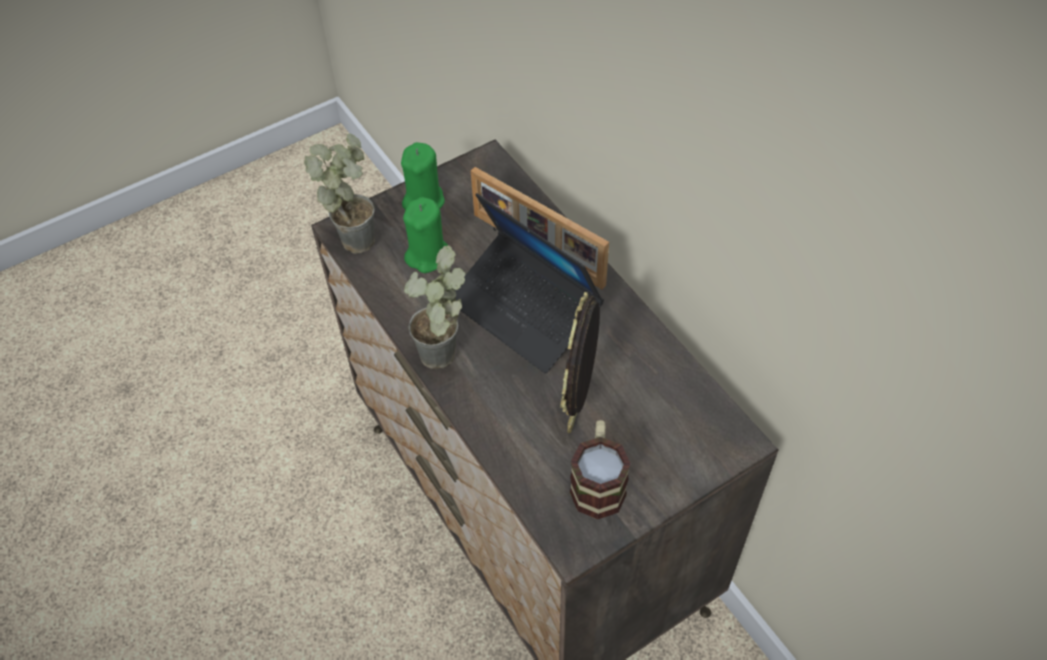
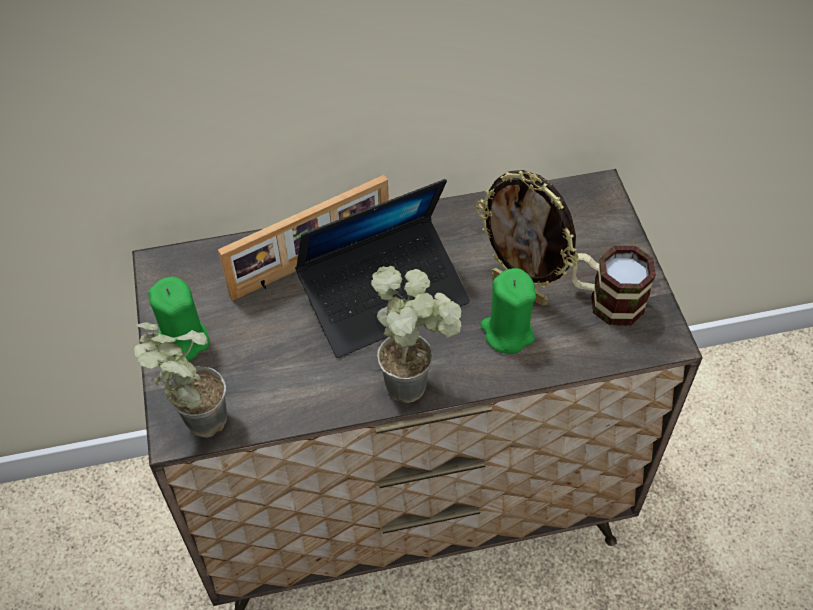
camera: 70 degrees left, 0 degrees up
green candle [403,197,448,273] -> green candle moved to [480,268,536,354]

